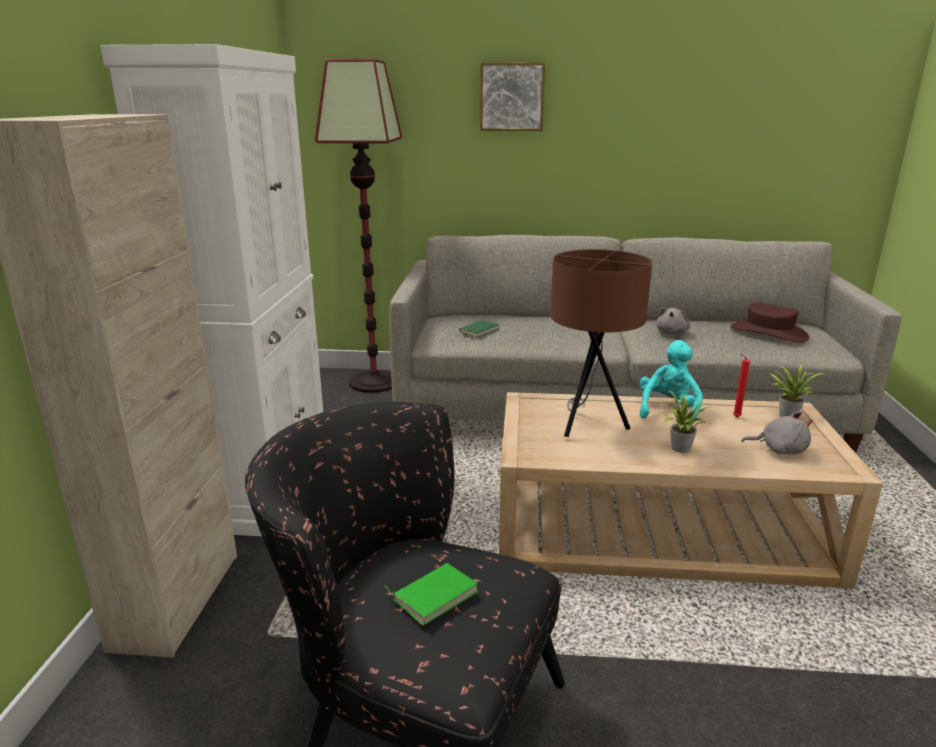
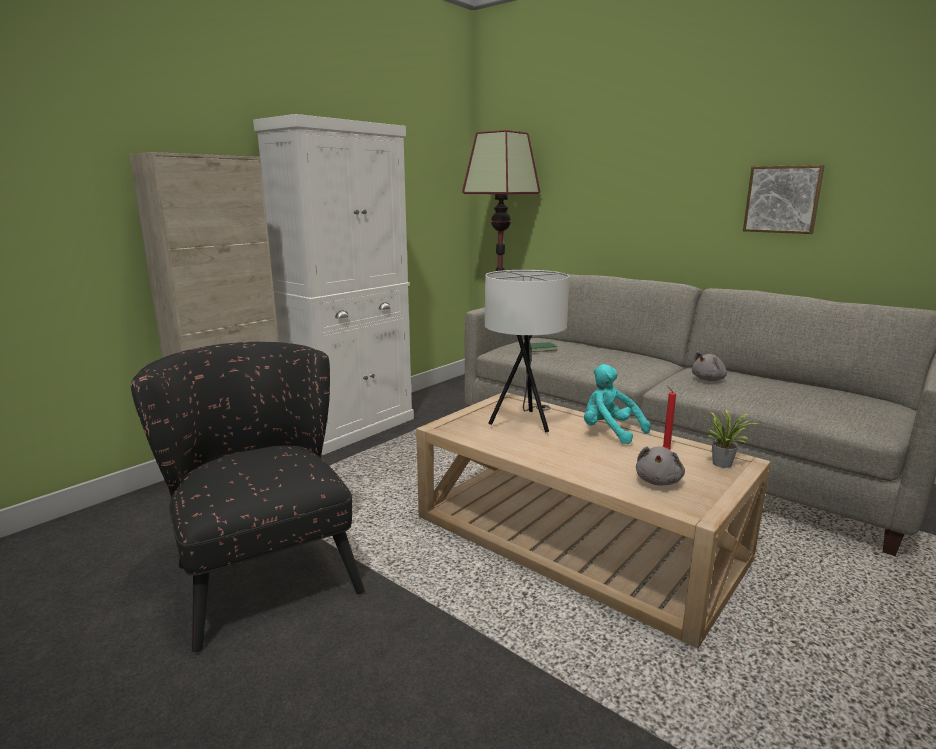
camera: 35 degrees right, 5 degrees down
green book [385,563,478,625] -> none
picture [480,62,545,131] -> picture moved to [743,165,825,234]
brown table lamp [550,249,652,437] -> white table lamp [485,270,569,433]
turquoise plush toy [640,340,703,420] -> turquoise plush toy turned 105 degrees counterclockwise [584,364,651,444]
potted plant [662,390,712,453] -> none
brown hat [730,302,809,343] -> none
grey plush toy [742,411,813,454] -> grey plush toy turned 60 degrees clockwise [636,446,685,485]

